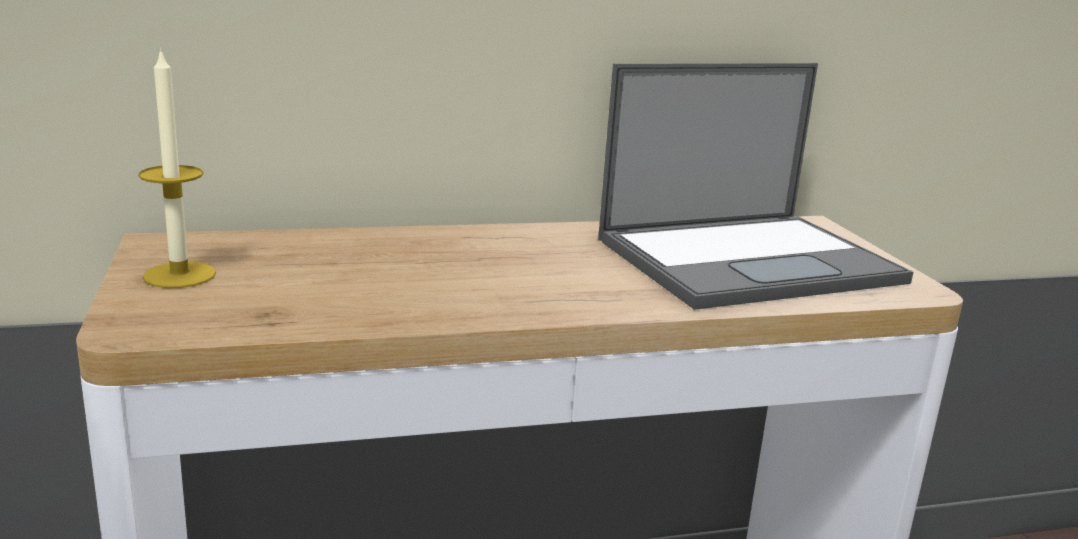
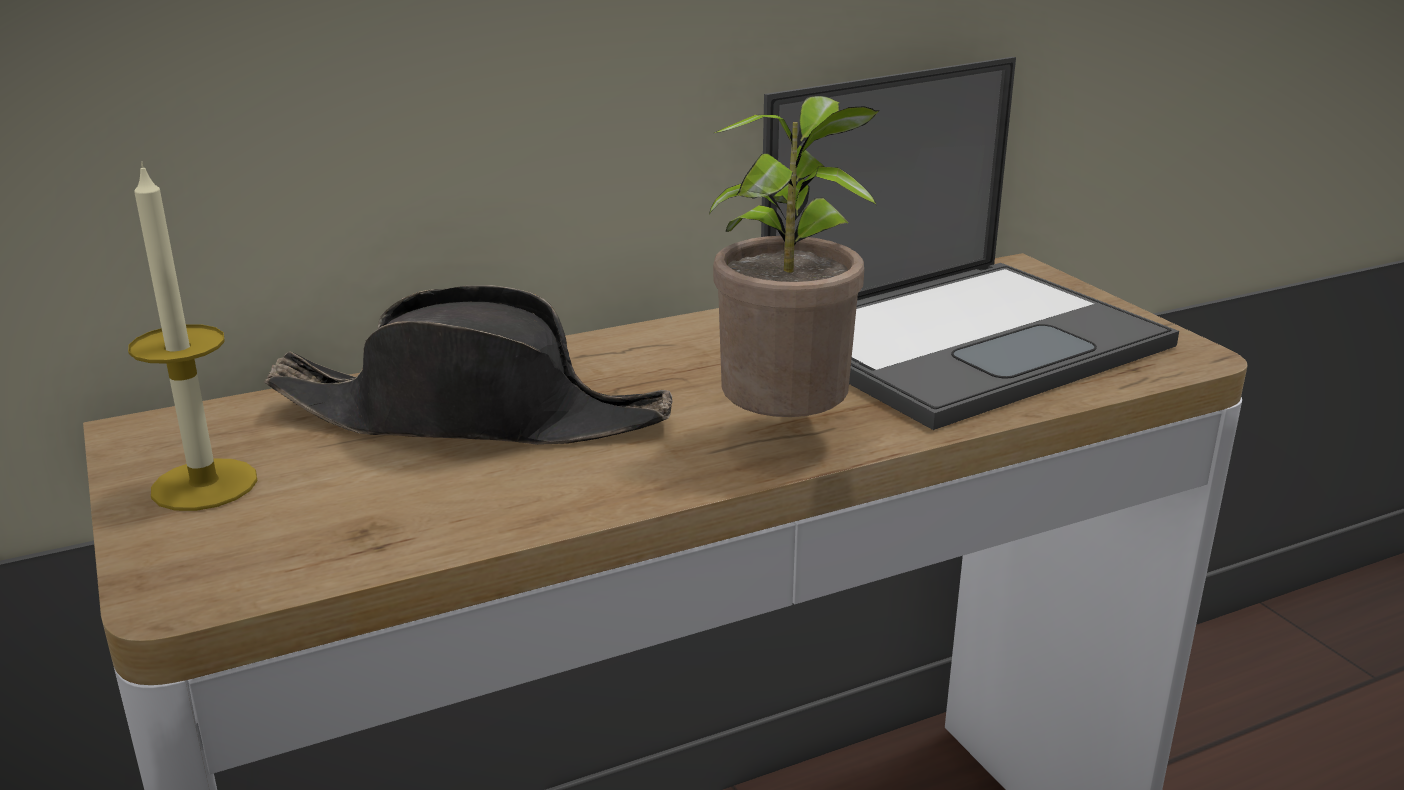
camera: 10 degrees left, 5 degrees up
none -> black hat [264,285,672,445]
none -> potted plant [709,96,880,417]

